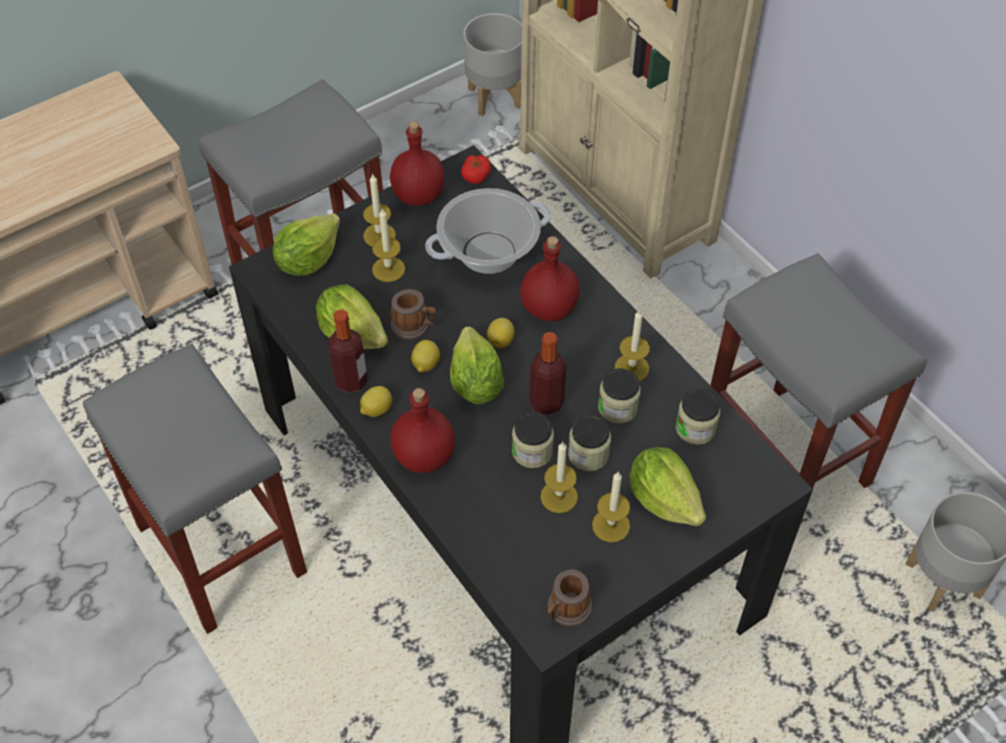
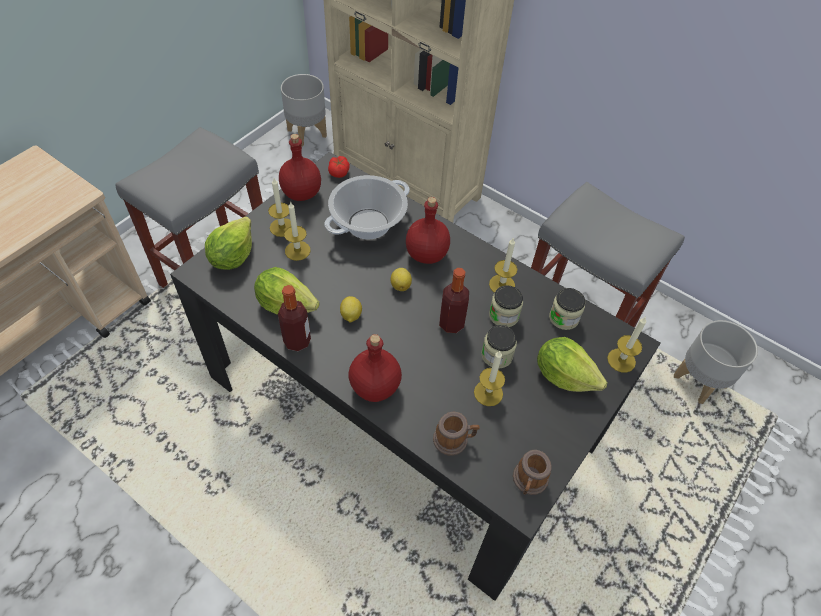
camera: 20 degrees left, 0 degrees up
grey stool [83,343,307,634] -> none
lemon [360,386,392,417] -> none
mug [391,289,436,339] -> mug moved to [433,412,480,456]
lettuce [450,326,504,404] -> none
jar [512,412,554,468] -> none
candle [592,471,630,542] -> candle moved to [607,316,646,373]

